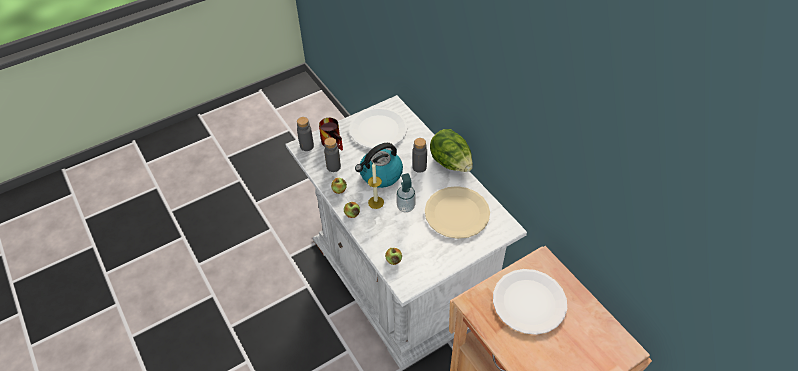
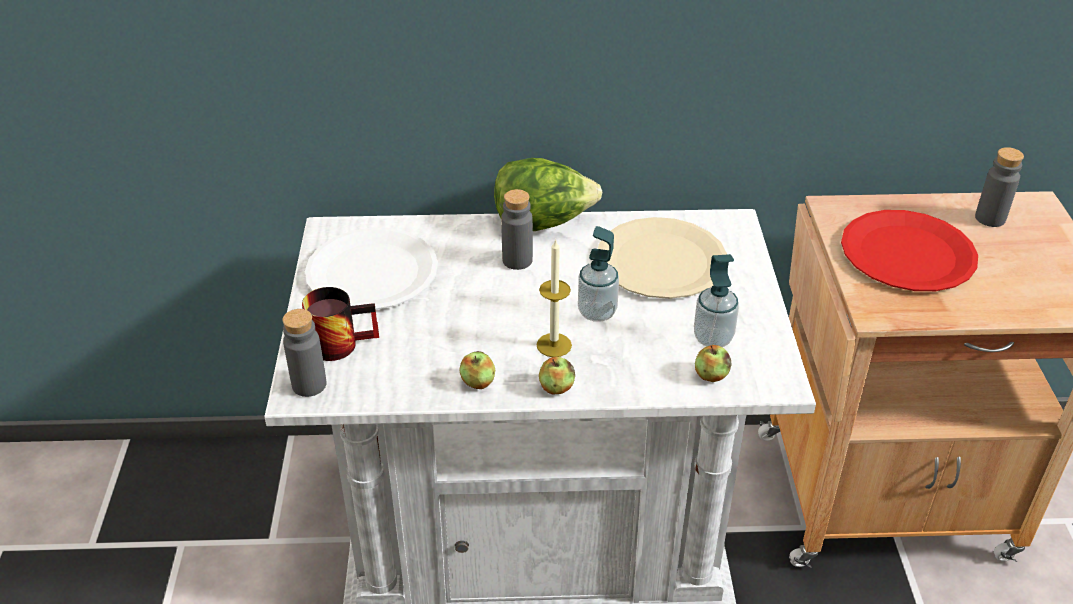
camera: 60 degrees left, 10 degrees down
grey bottle [324,137,341,172] -> grey bottle moved to [975,147,1024,227]
kettle [355,143,403,188] -> none
white plate [493,269,567,335] -> red plate [841,210,978,291]
none -> soap dispenser [694,254,739,347]

